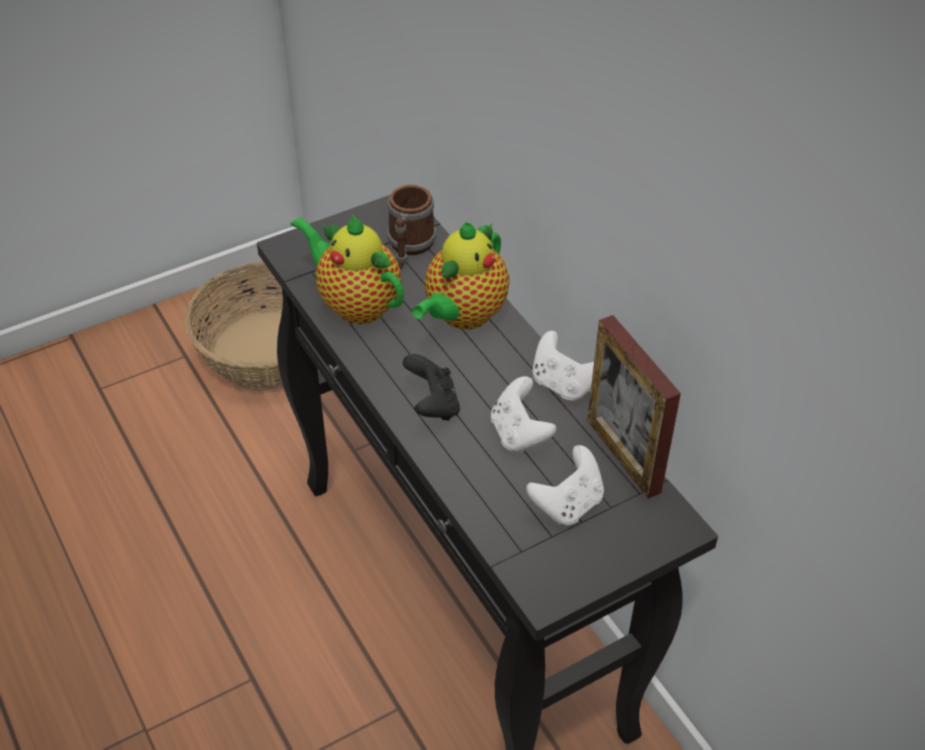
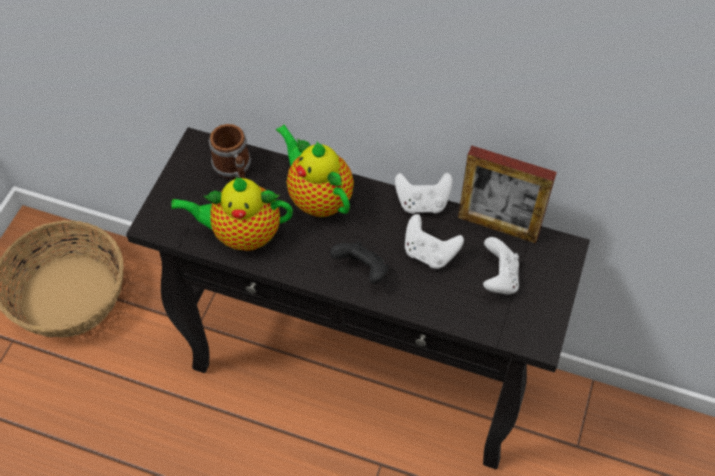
camera: 40 degrees left, 10 degrees up
teapot [412,222,509,330] -> teapot turned 150 degrees clockwise [276,125,354,217]

